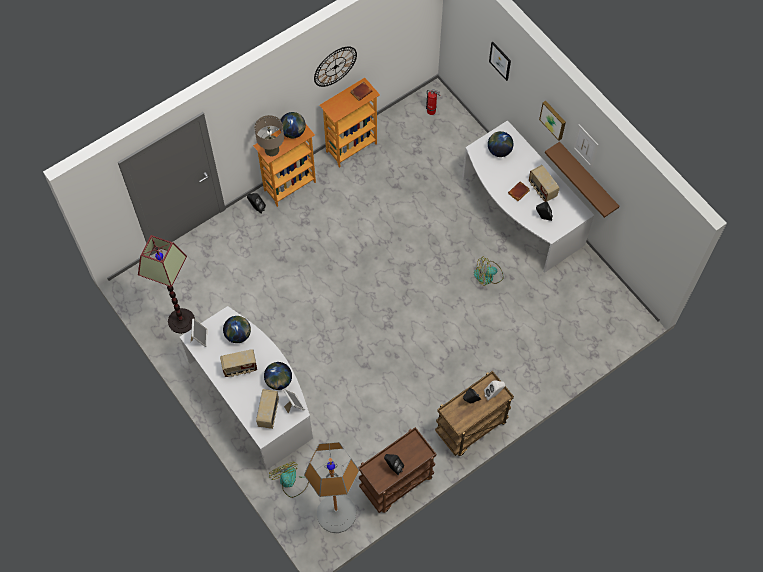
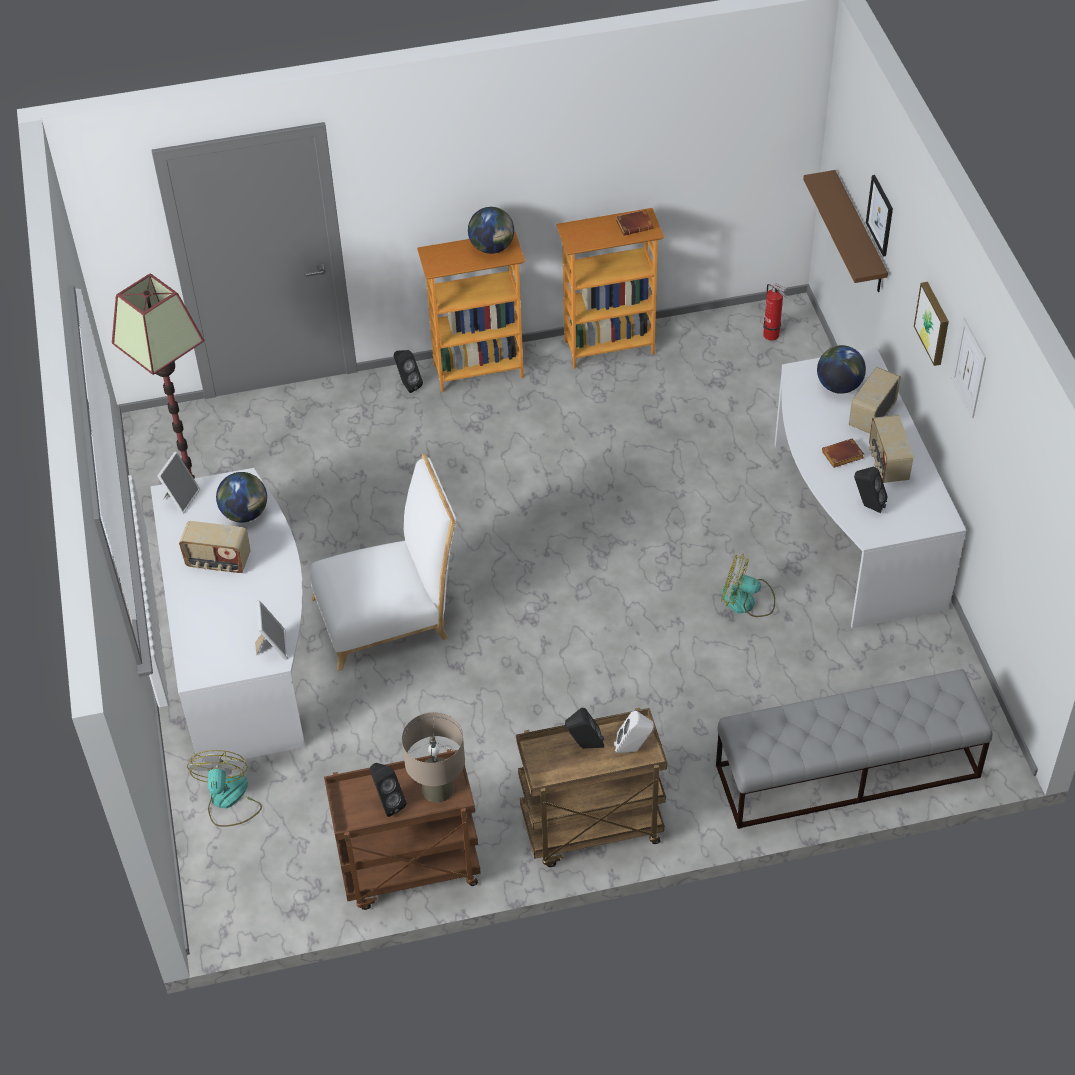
camera: 25 degrees right, 15 degrees down
beige table lamp [255,115,284,156] -> beige table lamp moved to [402,712,465,803]
radio [256,389,279,429] -> radio moved to [849,367,901,434]
globe [264,362,292,390] -> none
floor lamp [304,442,359,533] -> none
wall clock [314,47,357,87] -> none
brown shelf [545,142,619,218] -> brown shelf moved to [803,170,888,292]
none -> white chair [310,453,456,671]
none -> grey bench [716,669,992,829]

